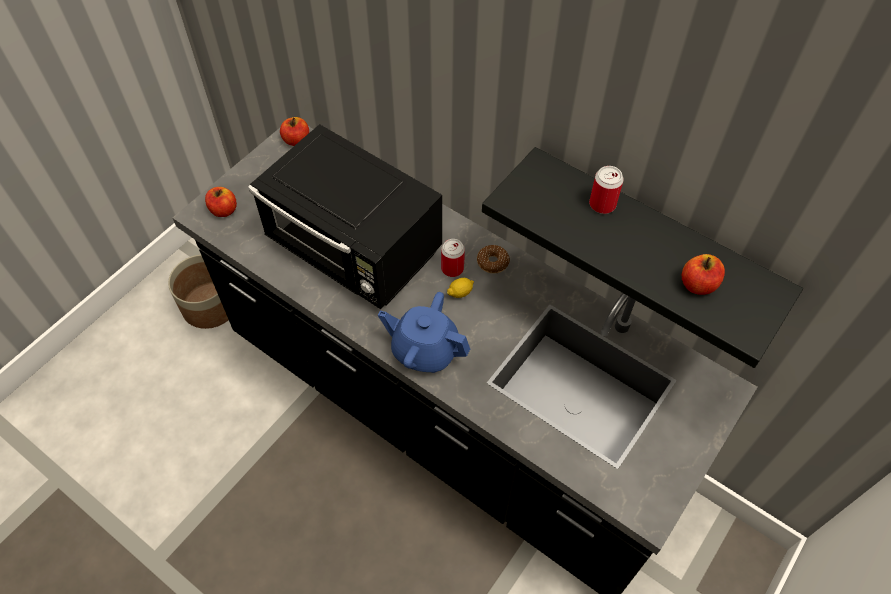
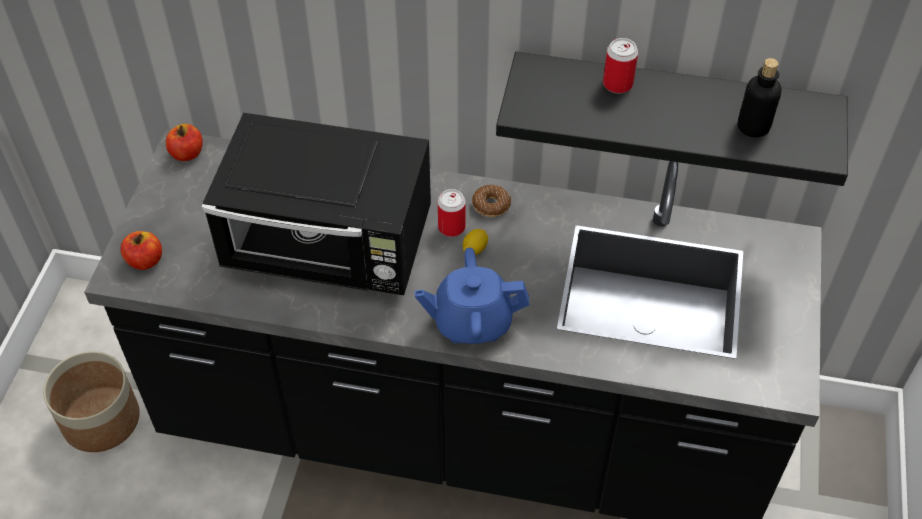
camera: 25 degrees left, 5 degrees down
apple [682,254,725,295] -> bottle [738,58,782,138]

